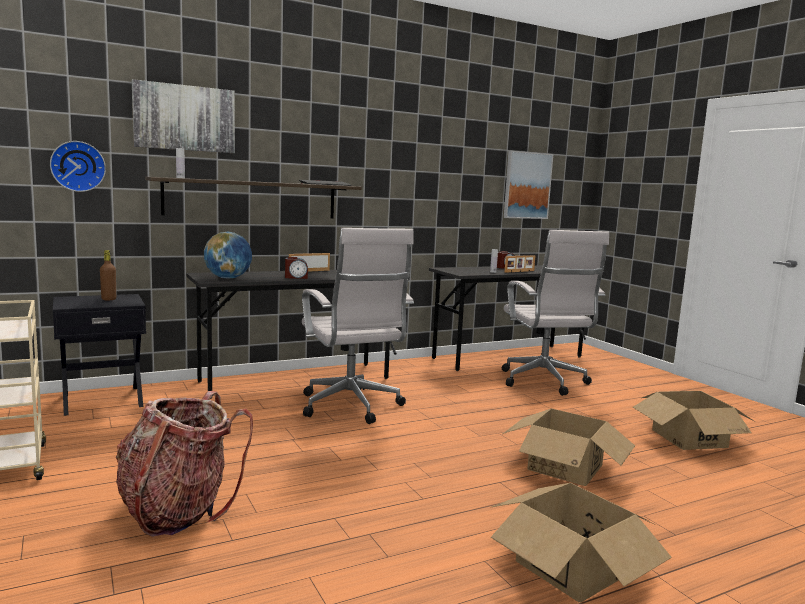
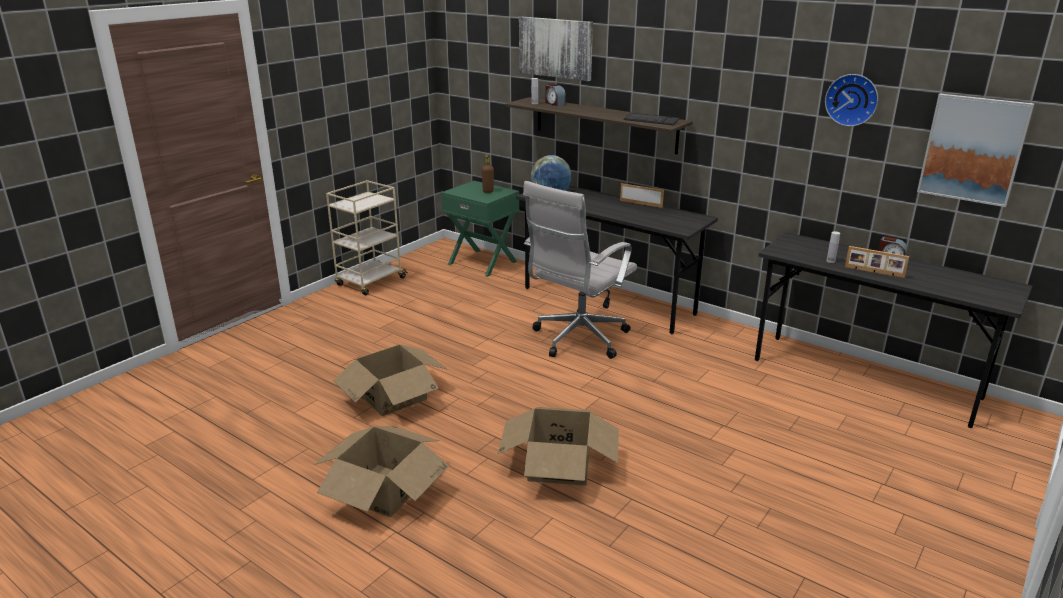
camera: 65 degrees right, 15 degrees up
wall clock [50,141,106,192] -> wall clock moved to [825,74,878,126]
black nightstand [53,294,146,416] -> green nightstand [441,181,519,277]
backpack [116,391,253,537] -> none
alarm clock [285,257,308,279] -> alarm clock moved to [546,84,566,106]
white office chair [502,230,609,396] -> none
cardboard box [633,391,755,450] -> cardboard box moved to [333,344,448,416]

